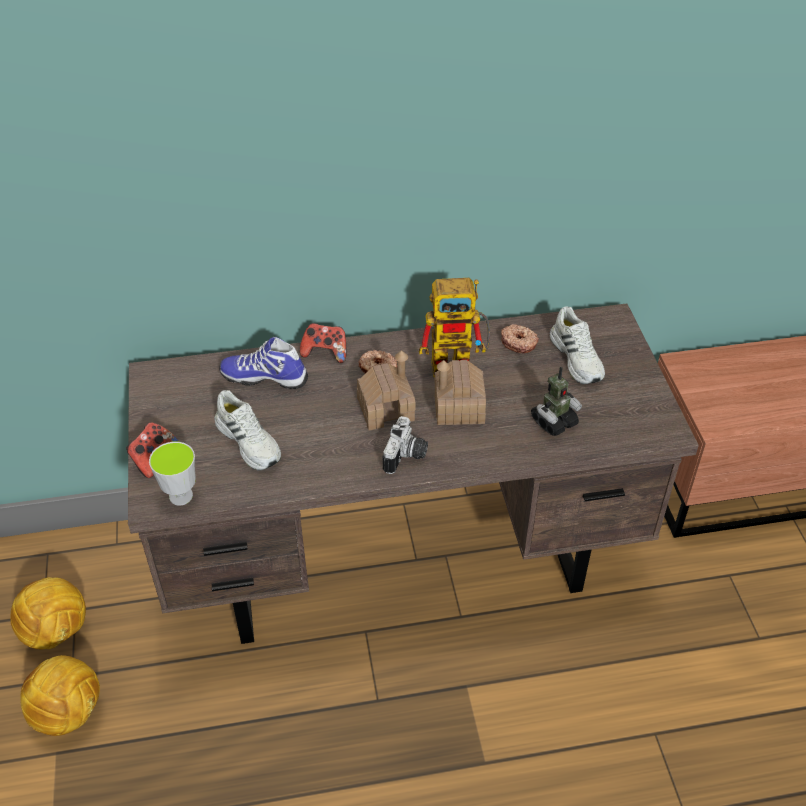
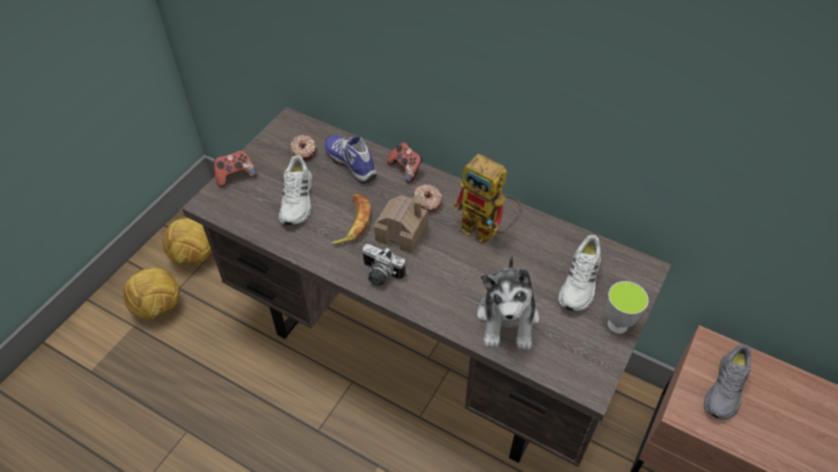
camera: 40 degrees right, 5 degrees up
cup [149,442,196,505] -> cup moved to [606,281,649,334]
camera [383,416,428,474] -> camera turned 60 degrees clockwise [362,244,406,287]
toy house [434,360,486,425] -> none
donut [501,324,539,353] -> donut moved to [290,135,317,161]
toy robot [531,367,582,436] -> plush toy [477,255,539,350]
none -> banana [330,194,371,245]
none -> grey shoe [704,345,751,420]

